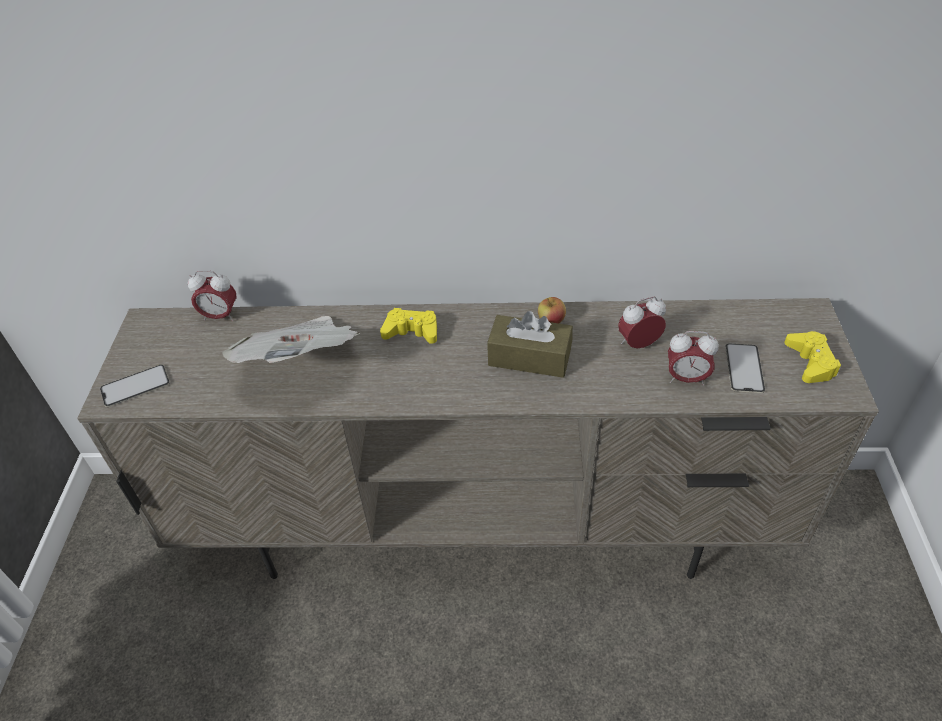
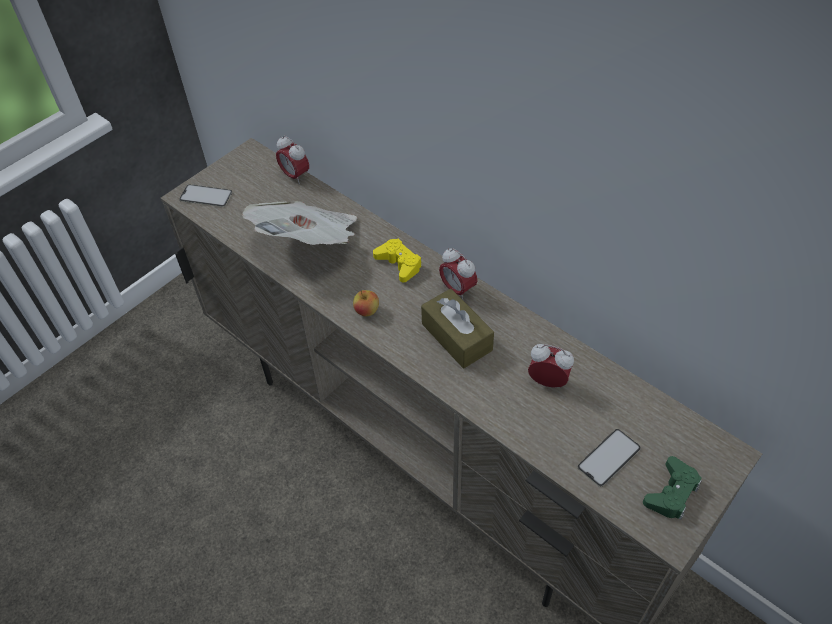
camera: 40 degrees right, 5 degrees up
apple [538,297,566,323] -> apple moved to [353,290,379,316]
alarm clock [668,331,719,386] -> alarm clock moved to [439,248,478,301]
yellow game controller [784,331,841,383] -> green game controller [643,456,702,520]

